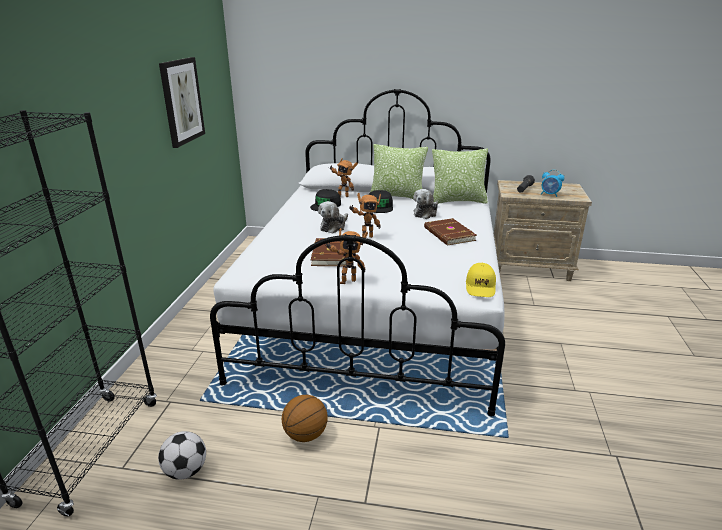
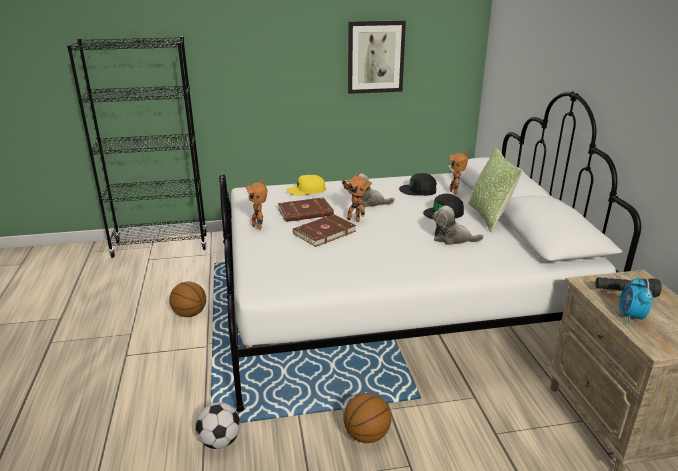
camera: 70 degrees right, 0 degrees up
football [158,431,206,480] -> football moved to [195,402,240,449]
brown book [424,218,477,245] -> brown book moved to [293,214,356,247]
pillow [432,148,488,204] -> none
yellow cap [466,263,496,297] -> yellow cap moved to [287,175,326,196]
none -> basketball [343,393,391,443]

